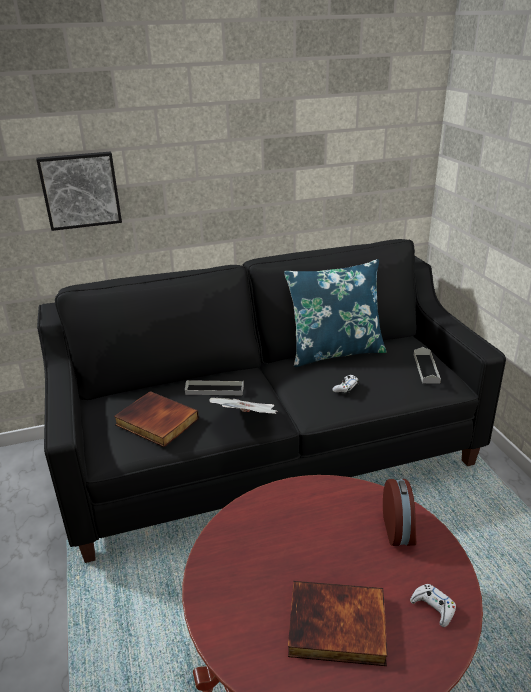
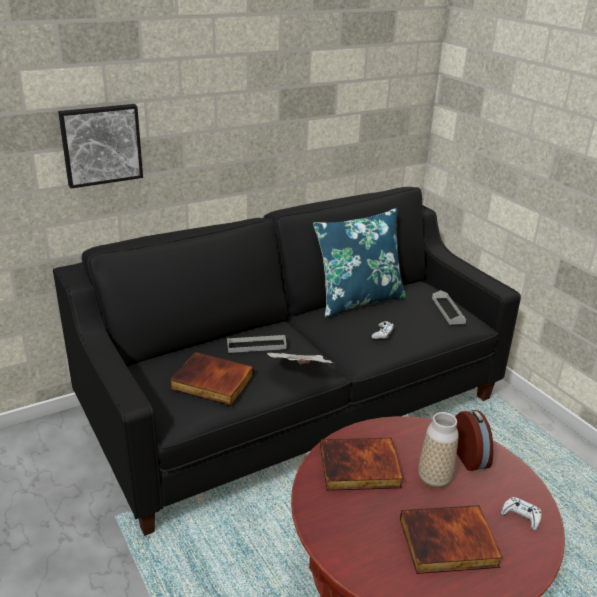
camera: 15 degrees left, 0 degrees up
none -> book [320,438,403,491]
none -> vase [418,412,459,488]

